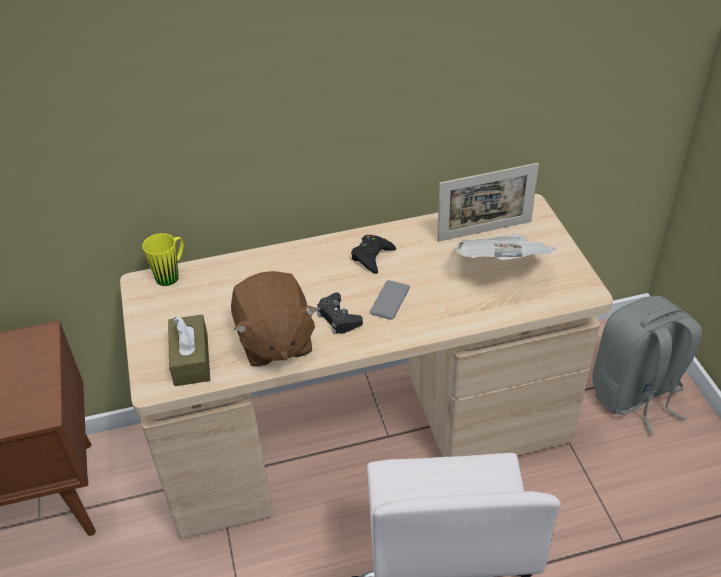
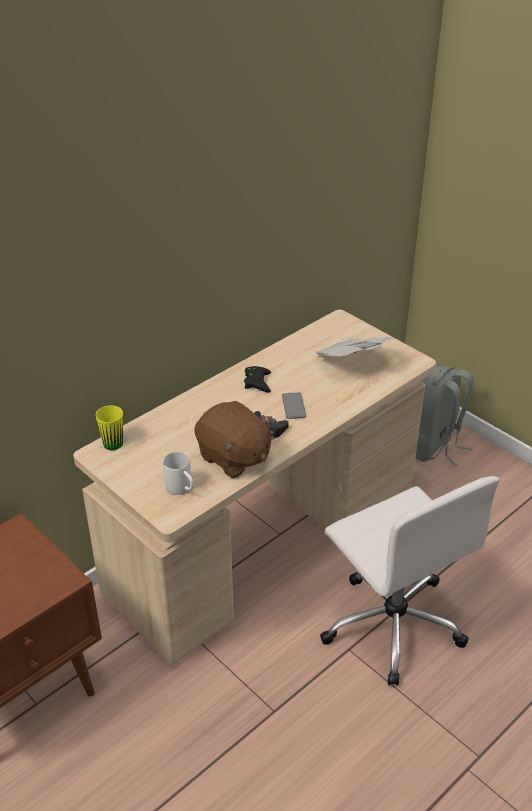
camera: 30 degrees left, 5 degrees down
brown tissue box [168,315,210,386] -> white mug [163,452,194,495]
picture frame [437,163,539,242] -> none

